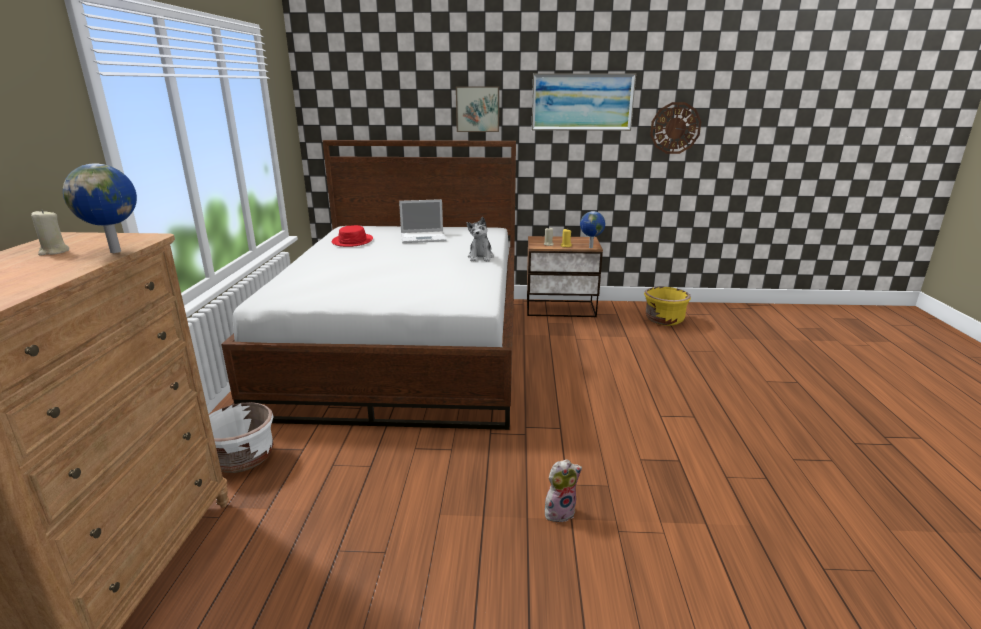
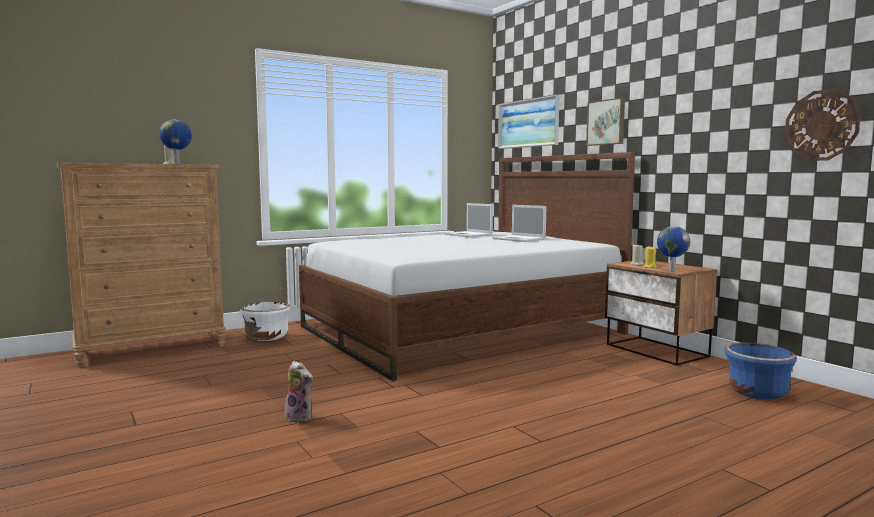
camera: 55 degrees right, 15 degrees down
red hat [332,225,373,247] -> laptop [444,203,493,237]
plush toy [466,217,494,261] -> none
picture [532,73,636,131] -> picture moved to [498,95,560,149]
yellow planter [644,287,691,326] -> blue planter [724,342,797,399]

